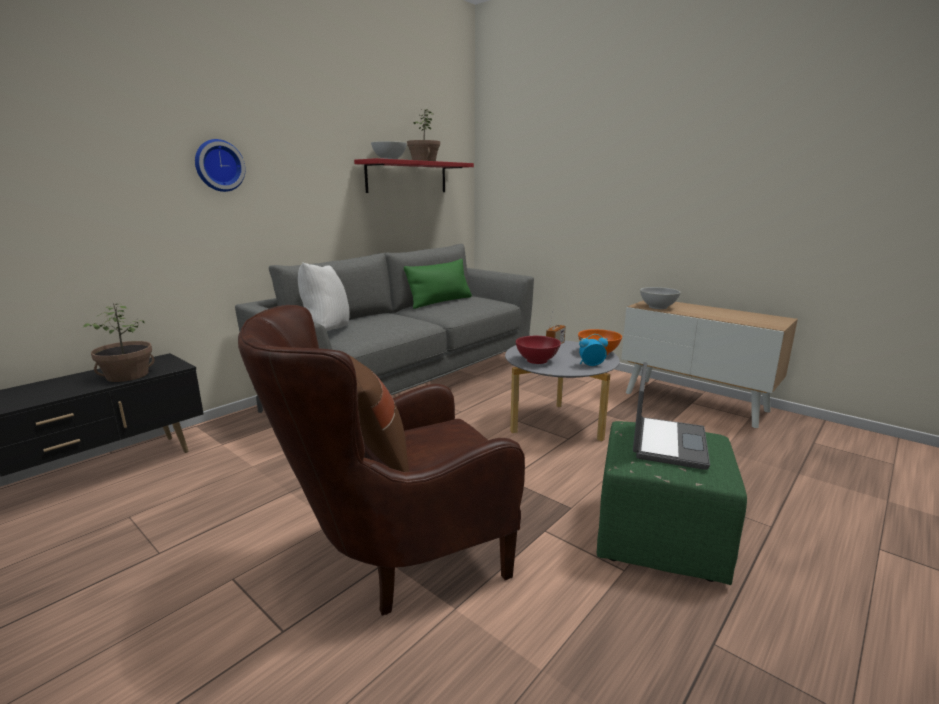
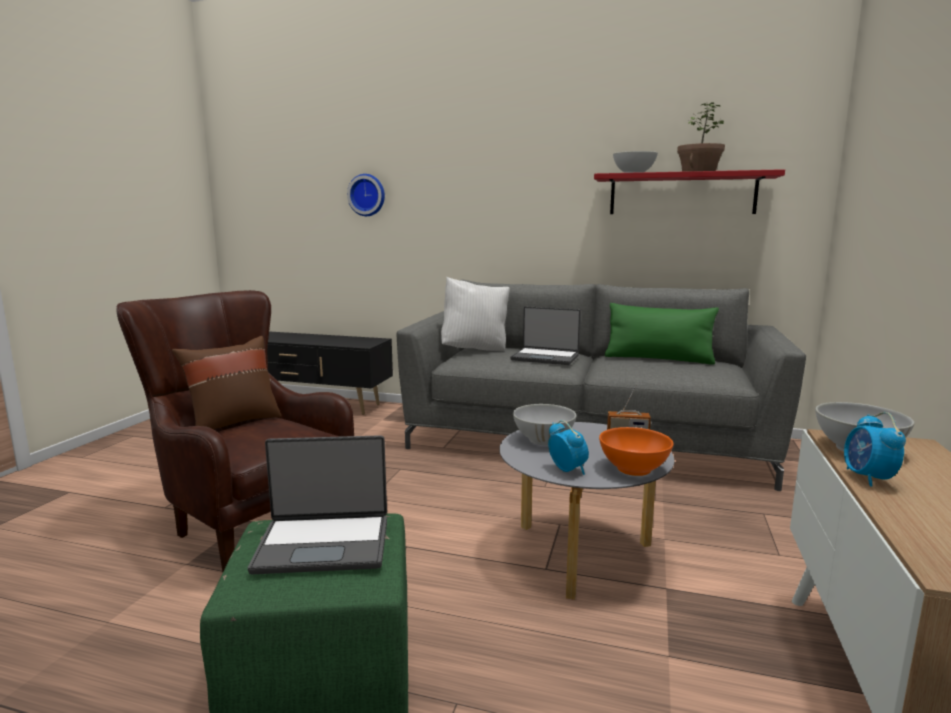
camera: 65 degrees right, 5 degrees down
potted plant [83,303,155,382] -> none
wall clock [195,139,245,192] -> wall clock moved to [347,174,385,216]
red bowl [516,336,561,364] -> white bowl [513,404,577,445]
none -> laptop [510,306,581,365]
none -> alarm clock [844,412,906,487]

